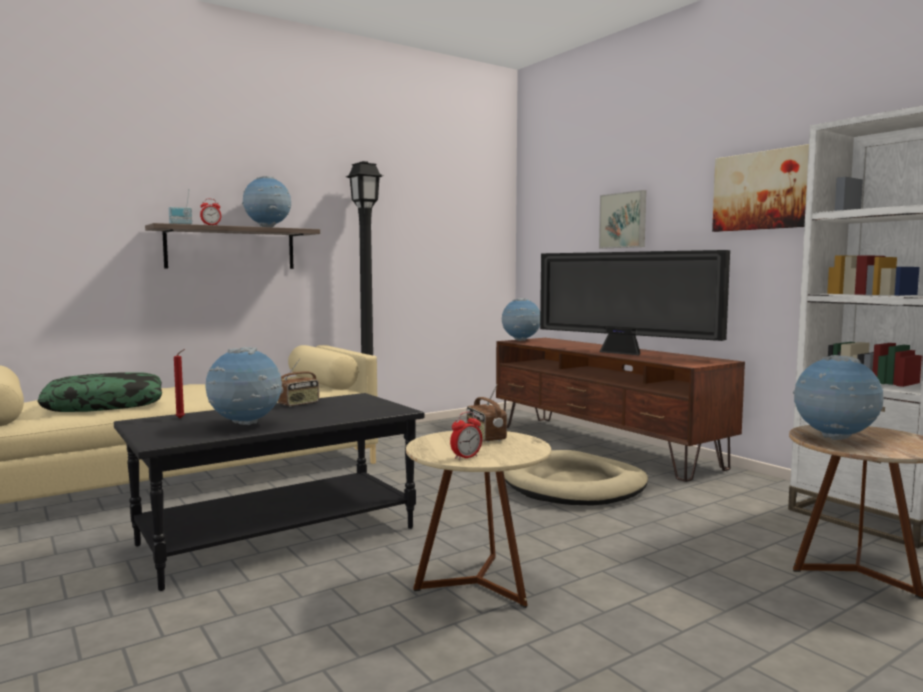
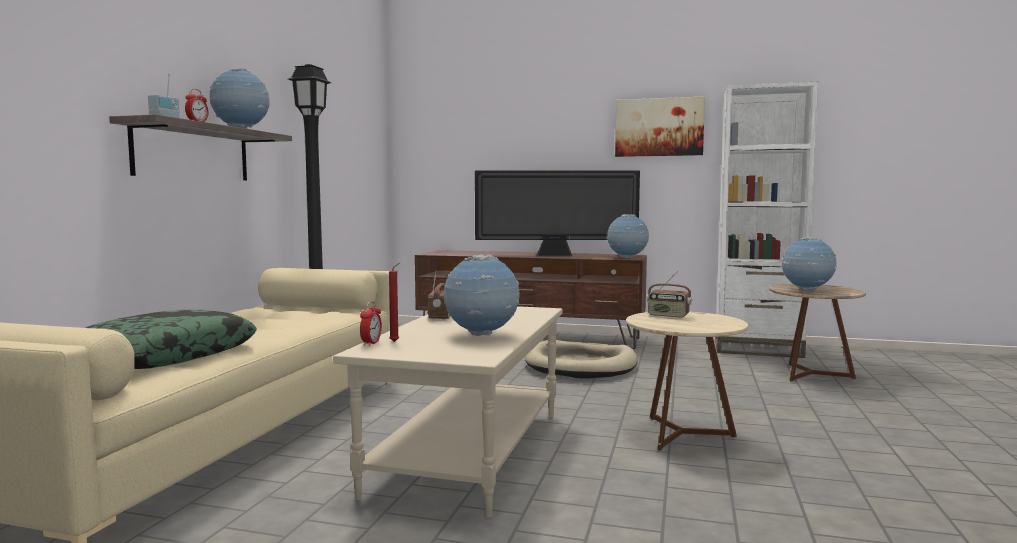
camera: 40 degrees left, 0 degrees up
black coffee table [114,393,425,591] -> beige coffee table [333,306,563,518]
alarm clock [450,412,482,460] -> alarm clock moved to [360,301,382,346]
globe [502,298,540,341] -> globe moved to [606,214,649,259]
picture [599,190,646,249] -> none

